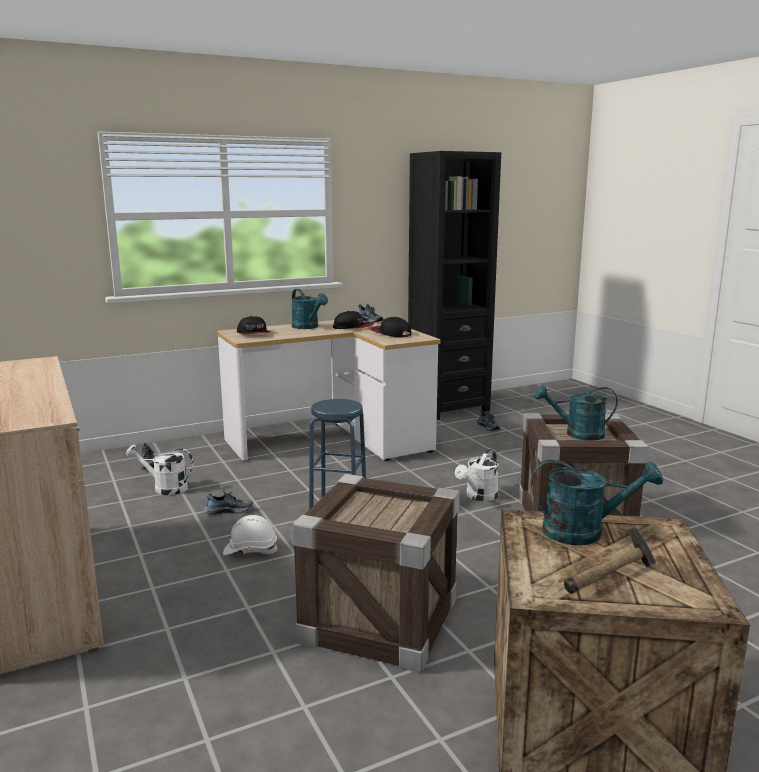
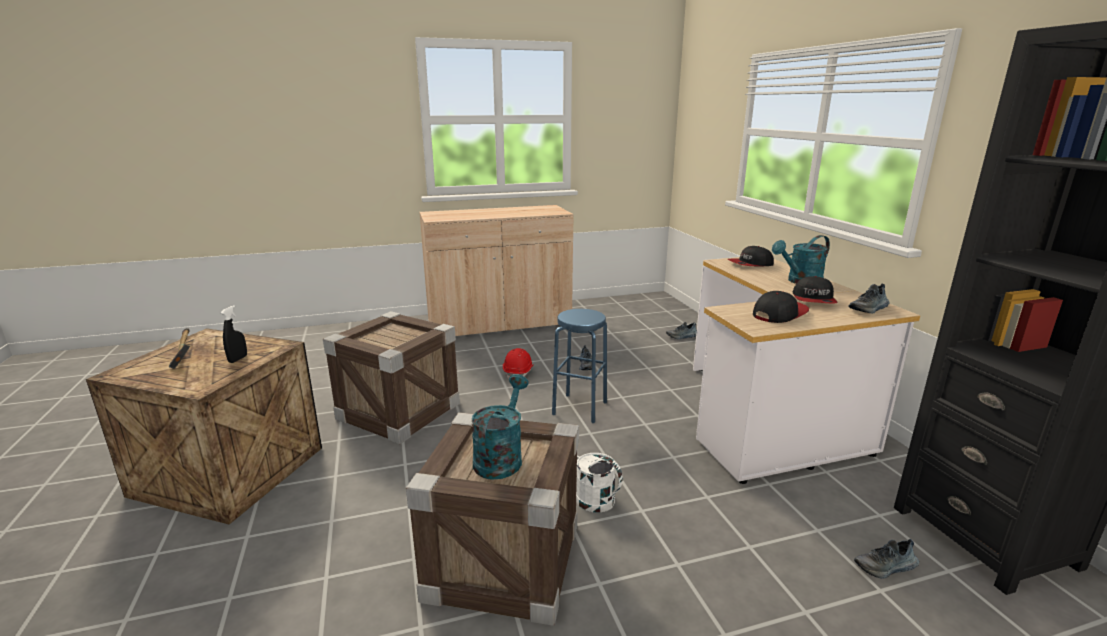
camera: 100 degrees right, 5 degrees up
white watering can [126,445,193,495] -> none
white hard hat [223,515,278,555] -> red hard hat [503,348,533,379]
turquoise watering can [531,460,663,545] -> black spray bottle [221,305,247,363]

